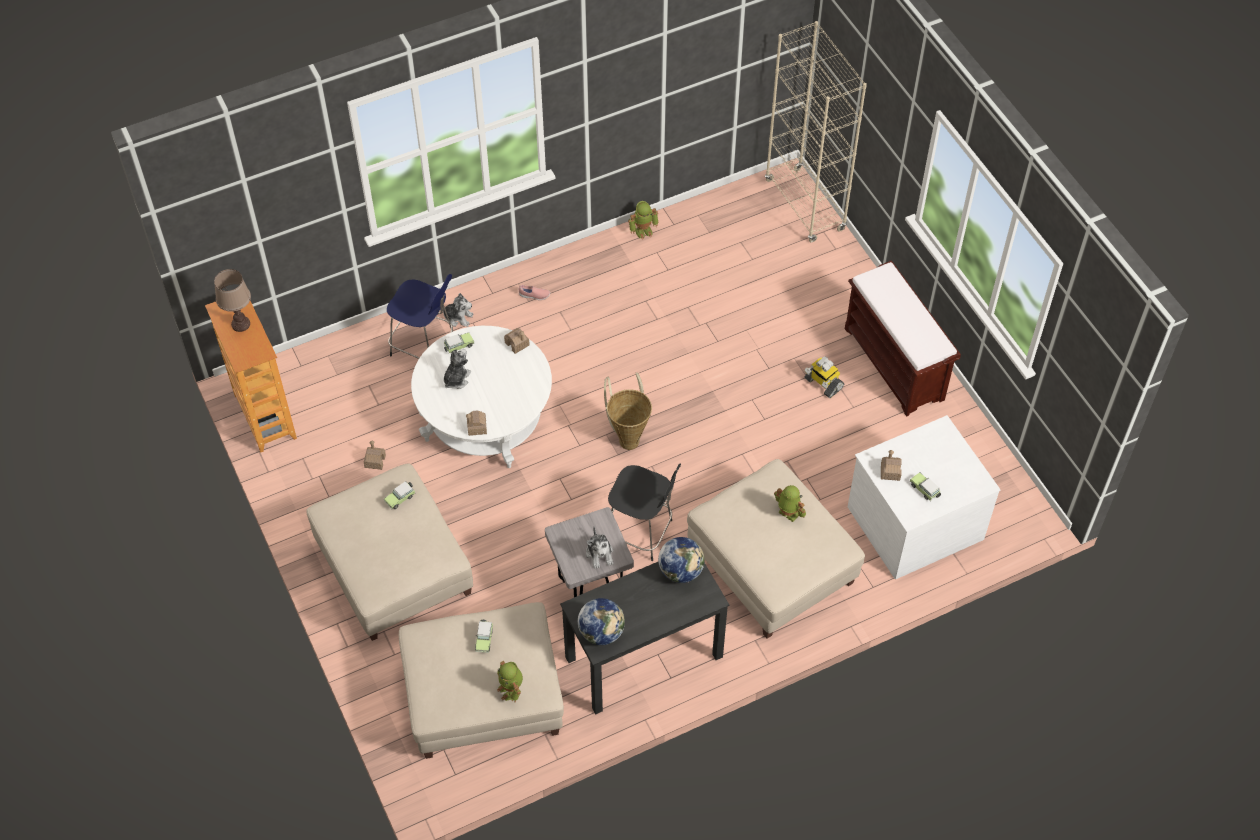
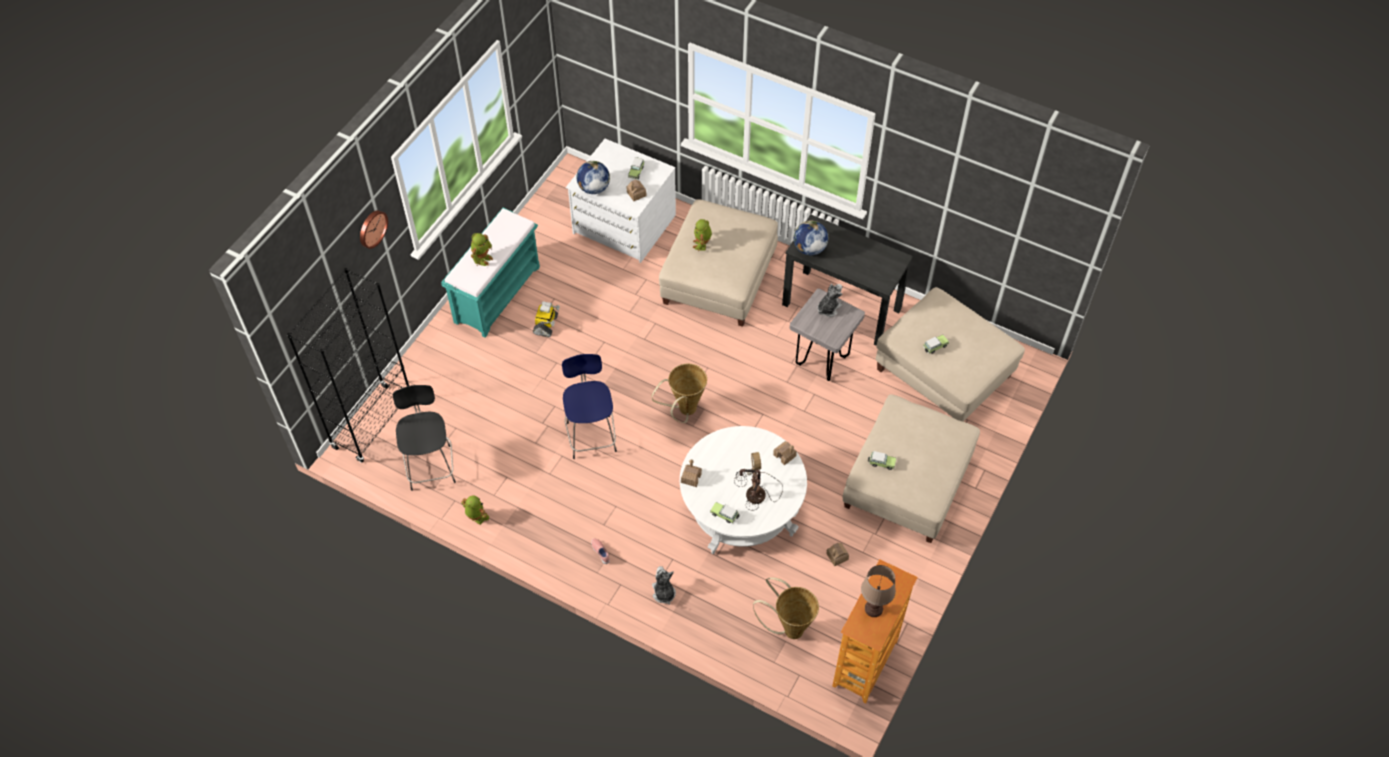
camera: 125 degrees left, 0 degrees up
blue stool [387,274,453,359] -> blue stool moved to [562,354,617,459]
plush toy [443,349,471,389] -> table lamp [734,452,783,511]
toy robot [497,661,523,702] -> toy robot moved to [471,233,493,266]
globe [578,598,625,645] -> globe moved to [577,161,610,194]
black stool [608,464,681,561] -> black stool moved to [393,385,456,491]
beige bookcase [765,21,867,243] -> black bookcase [287,268,409,463]
brown bench [845,260,961,416] -> turquoise bench [441,208,540,338]
none -> wall clock [360,210,388,249]
none -> basket [753,578,819,639]

